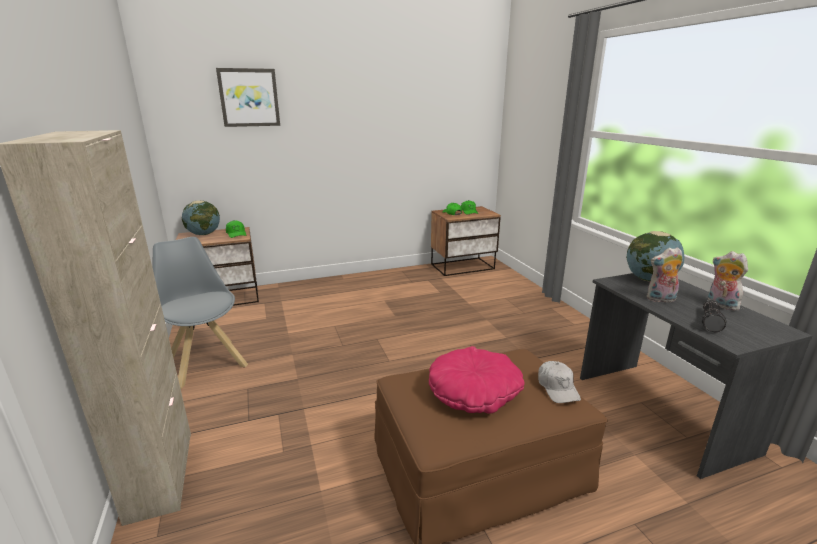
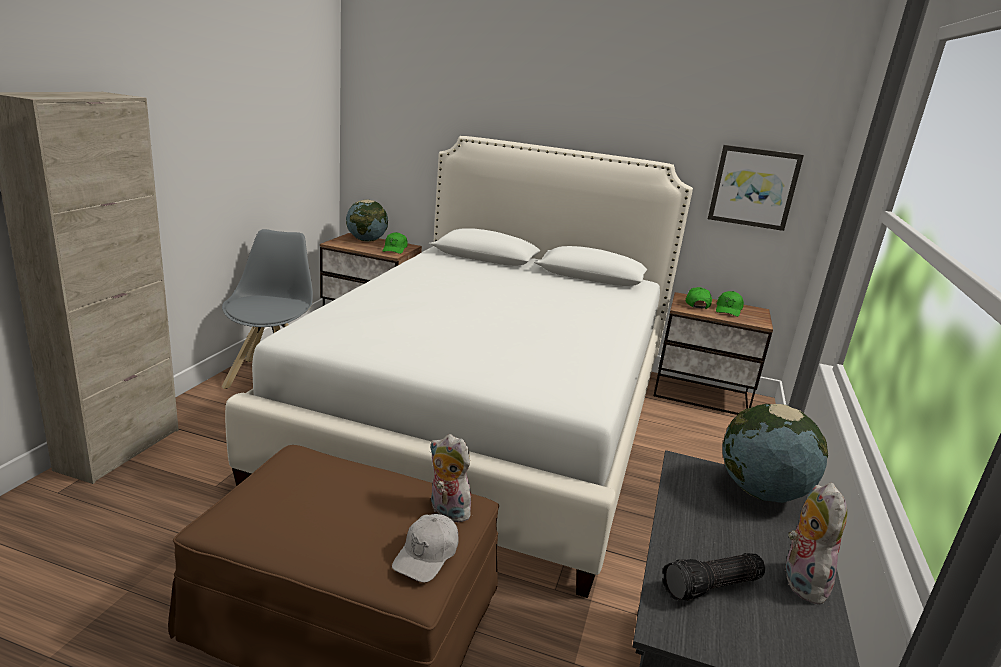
camera: 35 degrees right, 0 degrees up
picture [216,68,280,127] -> picture moved to [708,145,804,231]
pink pillow [429,346,524,414] -> none
plush toy [647,247,683,302] -> plush toy moved to [429,434,471,523]
none -> white bed [225,136,693,598]

